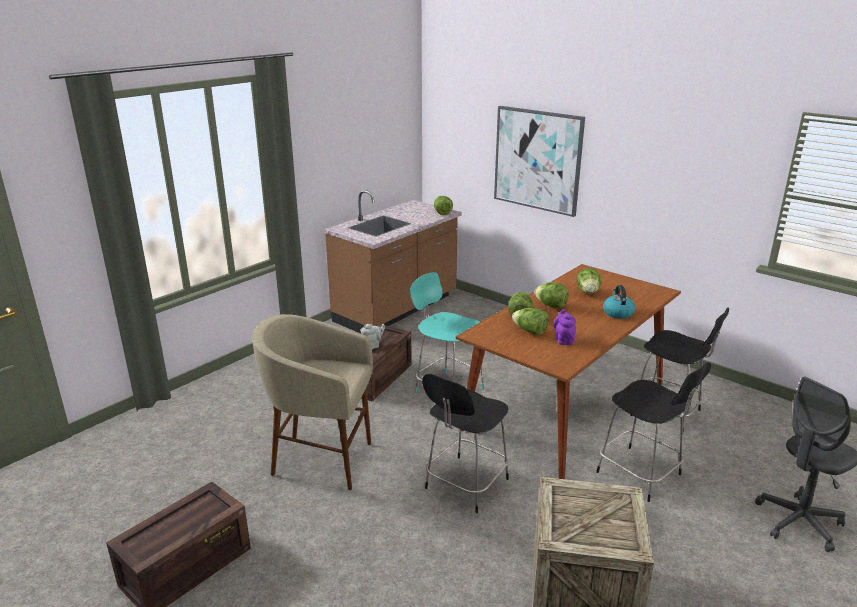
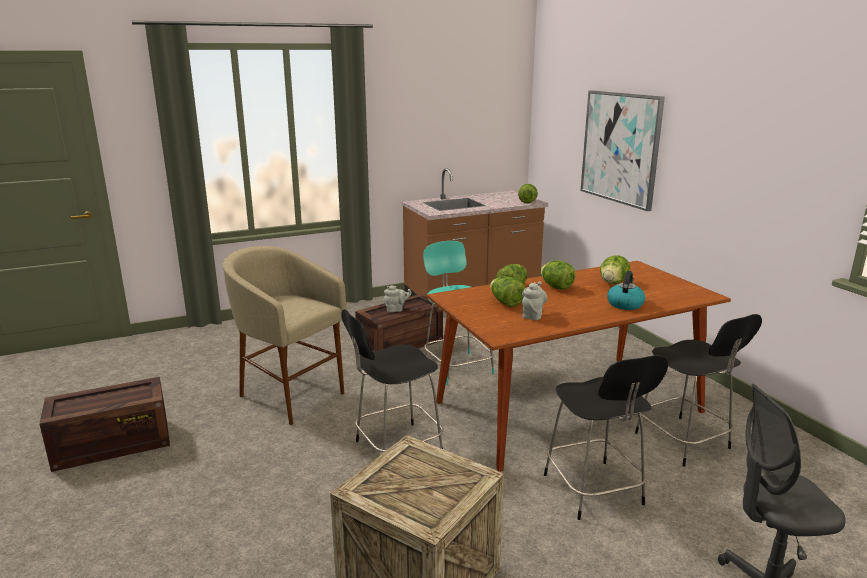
camera: 25 degrees right, 5 degrees down
purple teapot [553,309,576,345] -> grey teapot [522,281,547,320]

